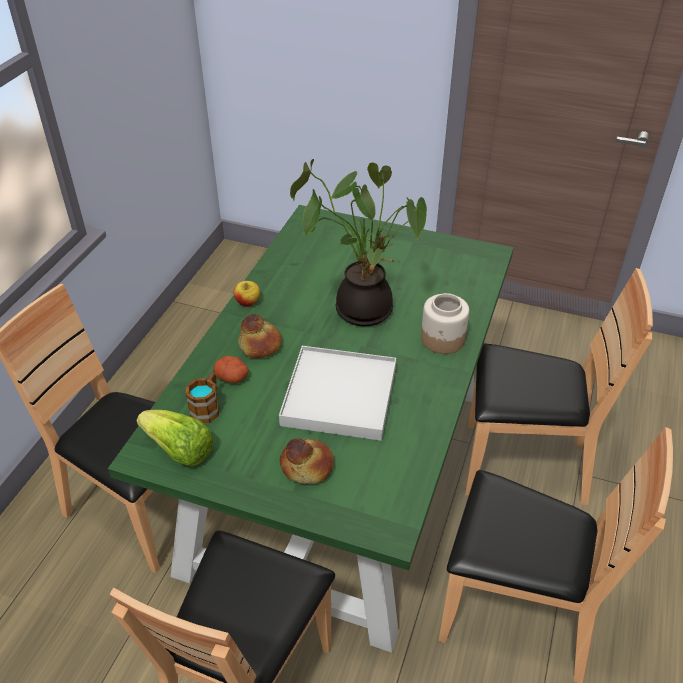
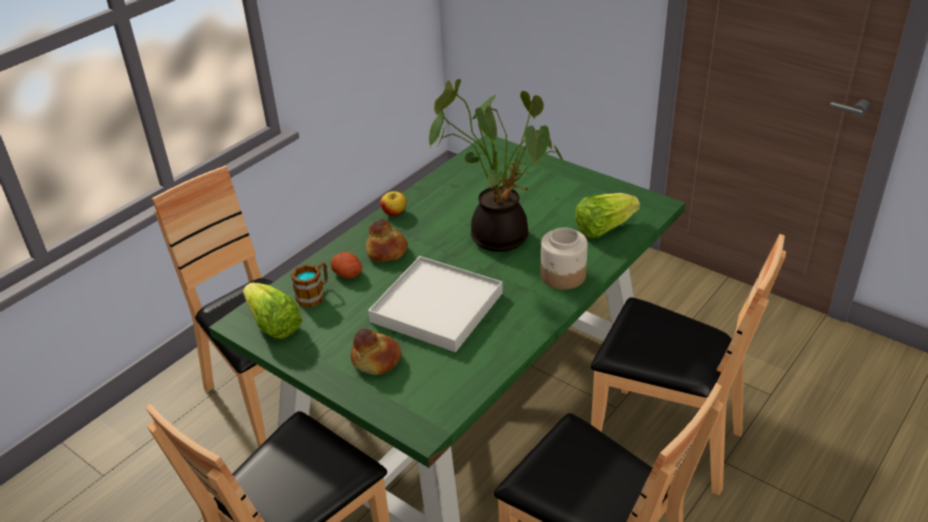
camera: 20 degrees right, 5 degrees down
none -> lettuce [575,193,640,238]

